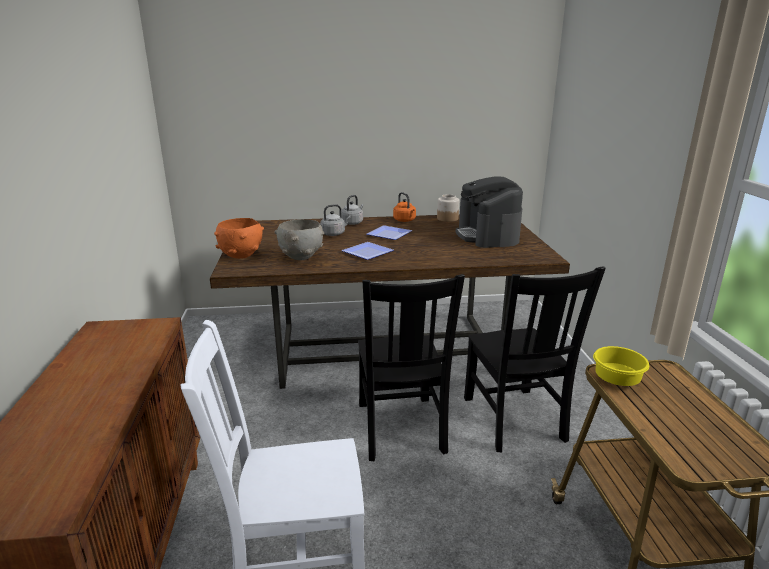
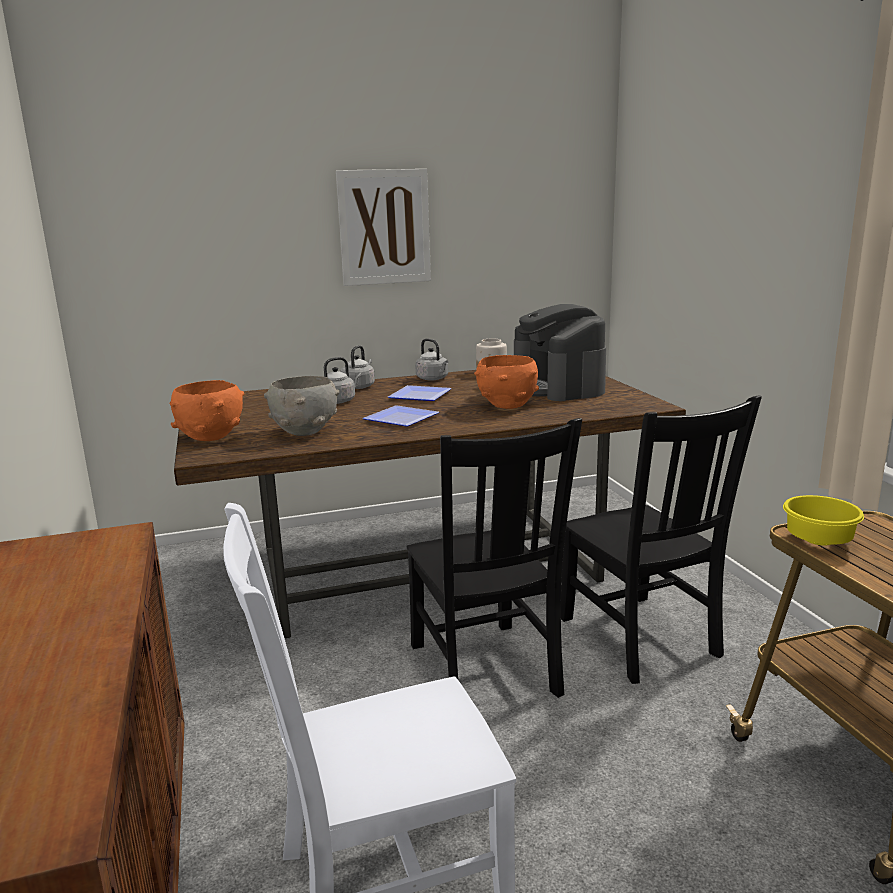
camera: 10 degrees left, 5 degrees down
orange kettle [393,192,416,222] -> grey kettle [415,338,448,381]
none -> picture [336,169,431,286]
none -> orange bowl [474,355,539,409]

